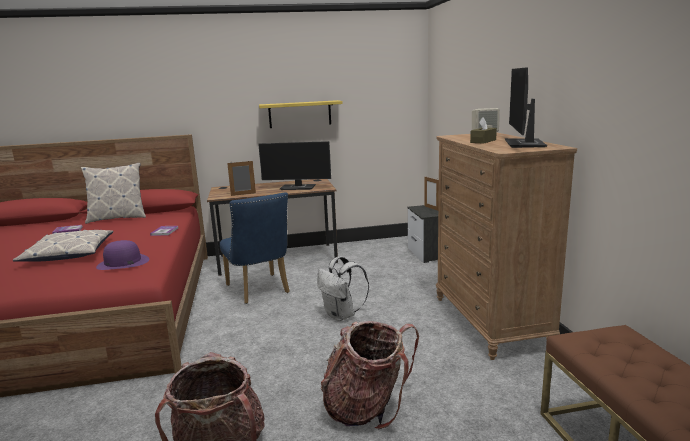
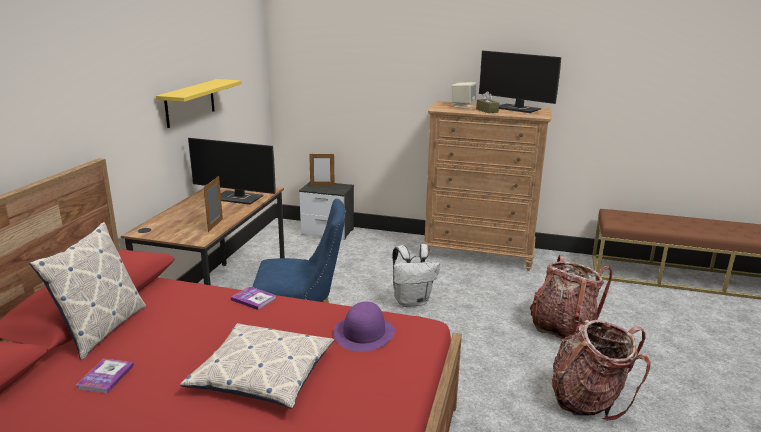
camera: 65 degrees left, 5 degrees up
monitor [258,141,331,190] -> monitor turned 75 degrees clockwise [188,138,275,205]

